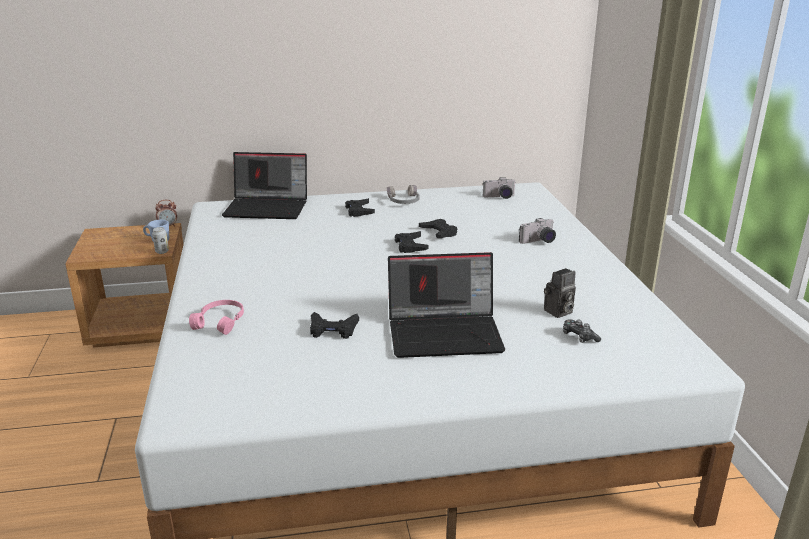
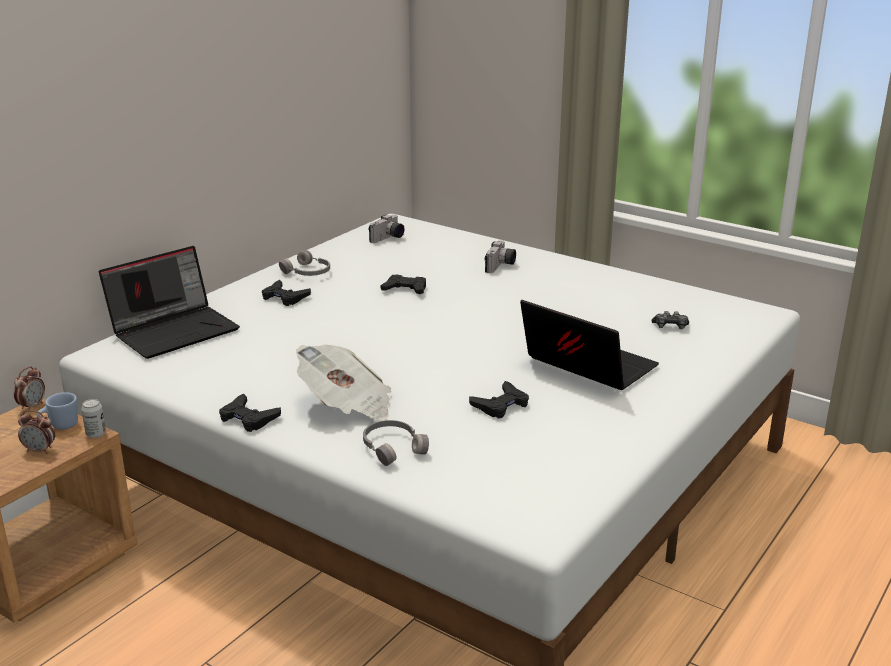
camera: 45 degrees left, 0 degrees up
pink headphones [189,300,244,335] -> grey headphones [363,420,429,466]
laptop [388,252,505,358] -> laptop turned 90 degrees counterclockwise [520,300,659,390]
black game controller [395,231,428,253] -> black game controller moved to [219,393,281,432]
camera [544,268,576,318] -> none
none -> alarm clock [18,410,55,454]
none -> newspaper [296,345,391,421]

